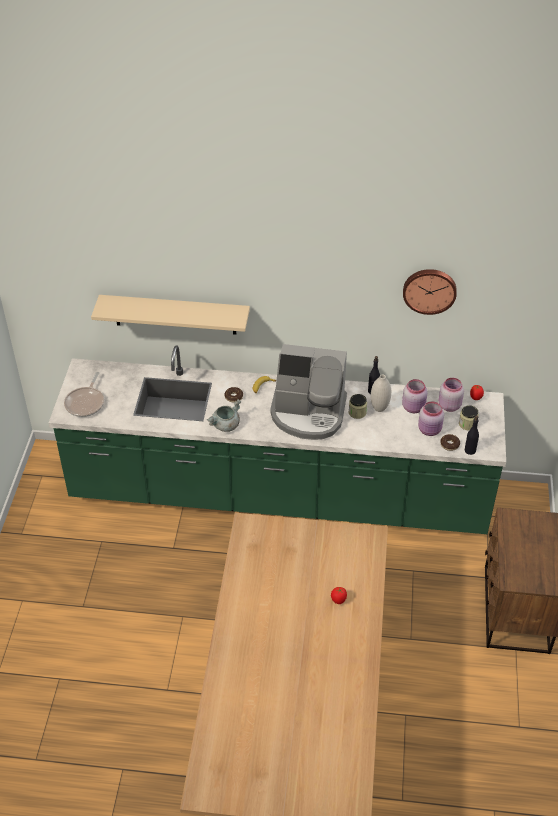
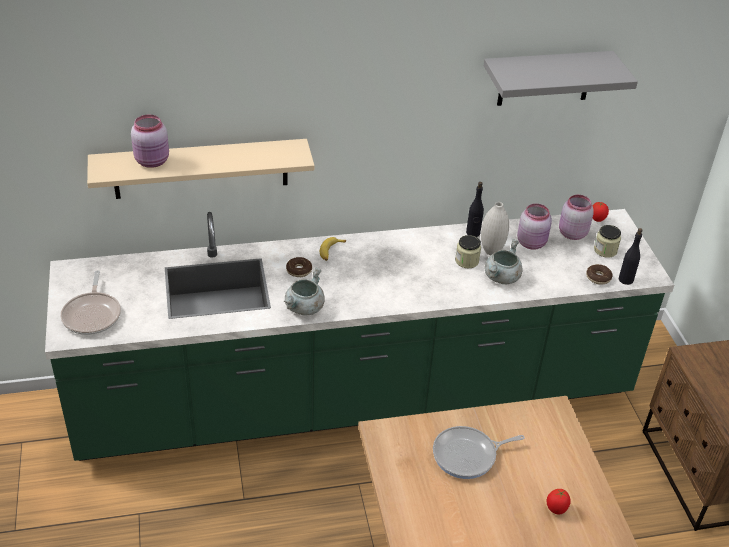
camera: 20 degrees left, 5 degrees down
coffee machine [270,344,347,440] -> none
wall clock [403,269,457,315] -> grey shelf [484,51,638,106]
pink jar [418,401,444,436] -> pink jar moved to [131,115,169,168]
none -> frying pan [433,426,525,479]
none -> grey cooking pot [485,239,522,284]

